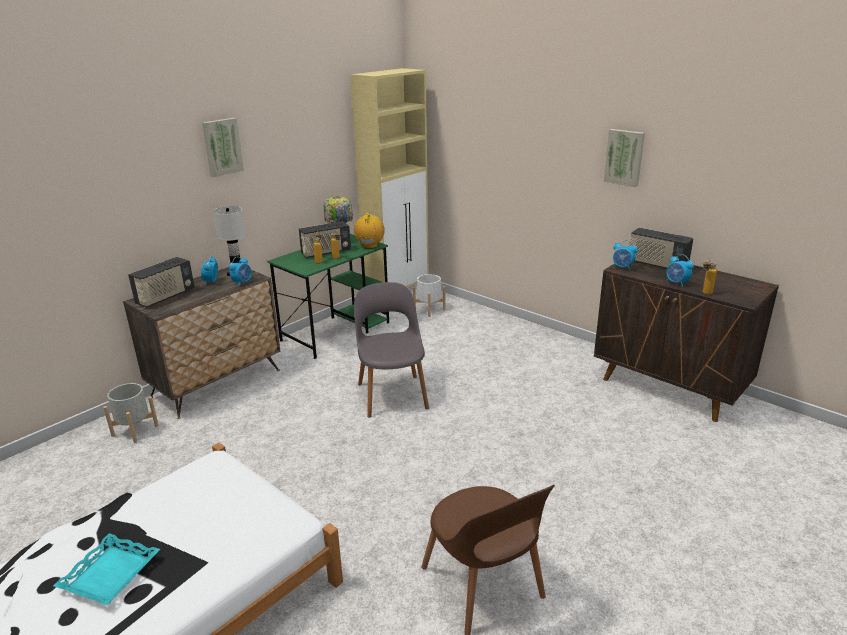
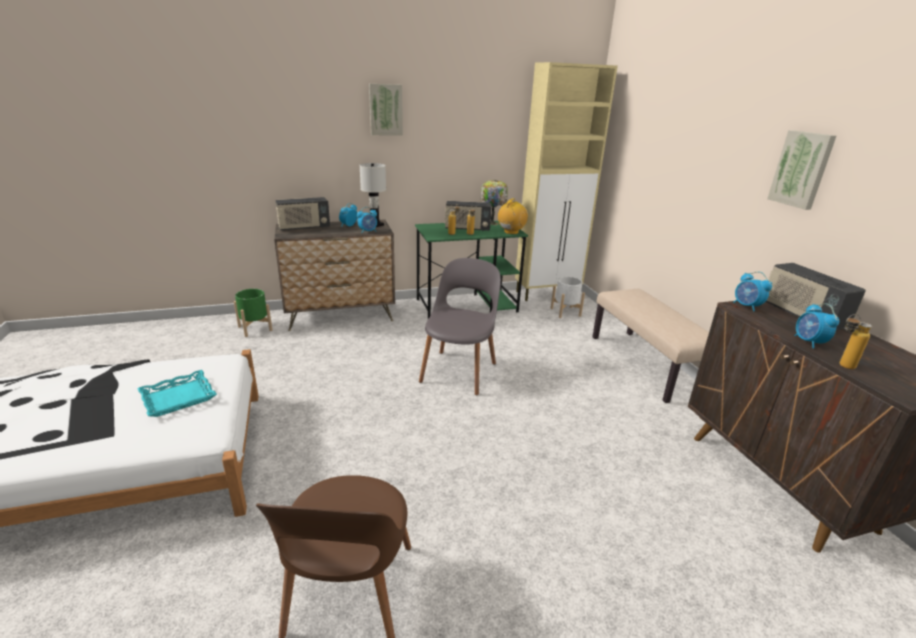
camera: 30 degrees right, 0 degrees up
turquoise tray [53,533,160,605] -> turquoise tray moved to [137,370,217,417]
grey planter [103,383,159,443] -> green planter [234,289,272,337]
none -> beige bench [593,289,709,403]

